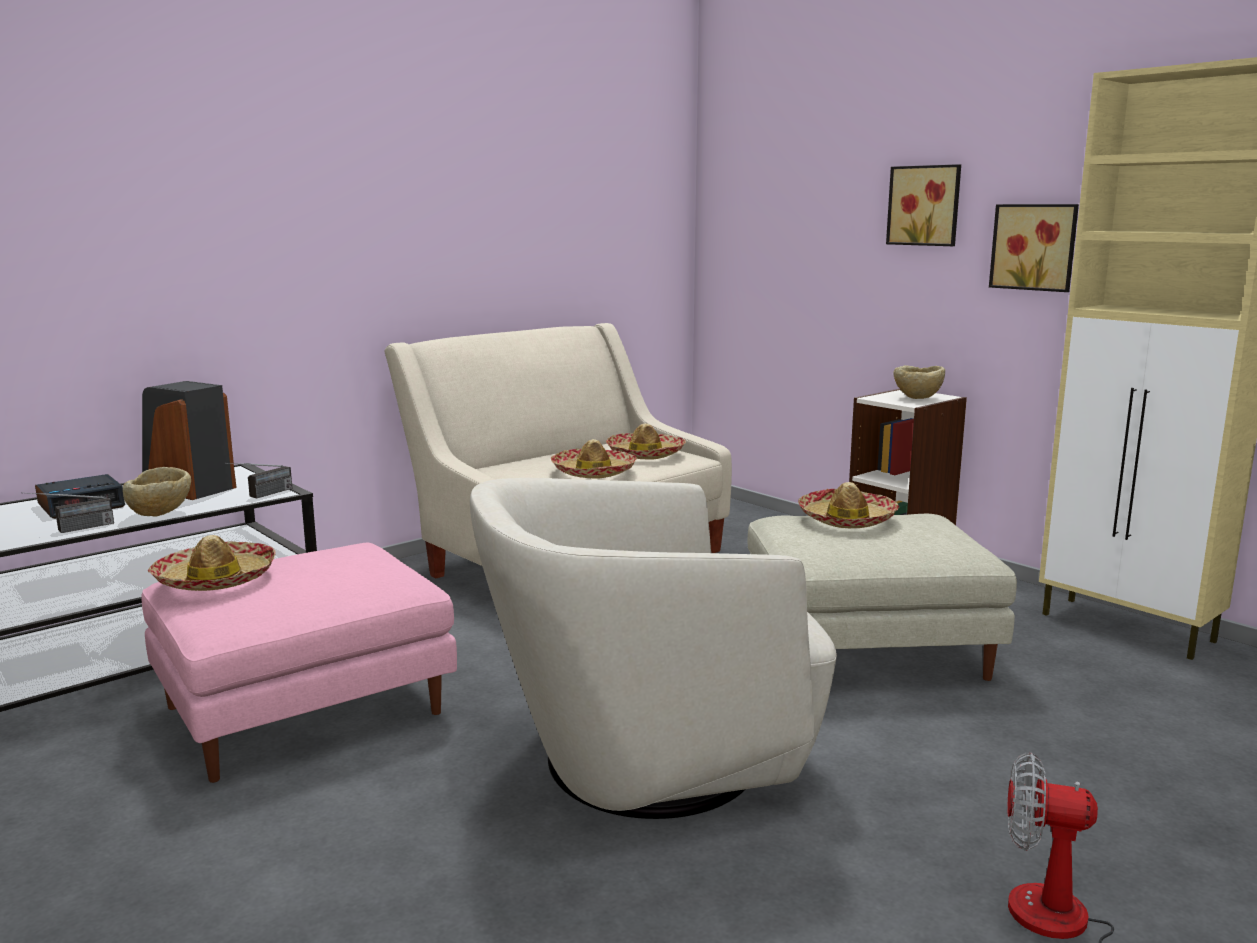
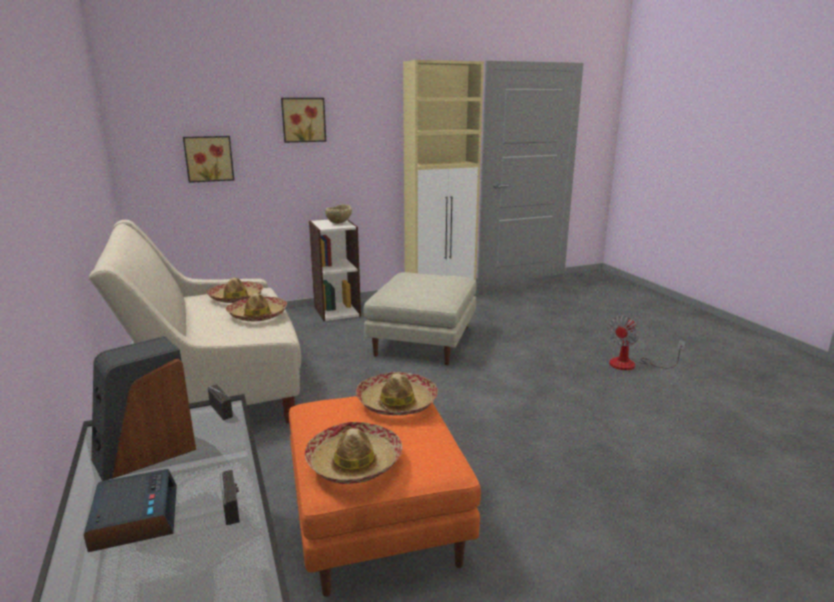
camera: 70 degrees left, 5 degrees up
beige bowl [123,467,191,517] -> none
pink ottoman [141,543,457,783] -> orange ottoman [289,396,481,597]
beige armchair [470,478,837,819] -> none
hat [798,482,899,528] -> hat moved to [356,372,438,415]
picture [989,204,1079,292] -> picture moved to [183,136,234,183]

